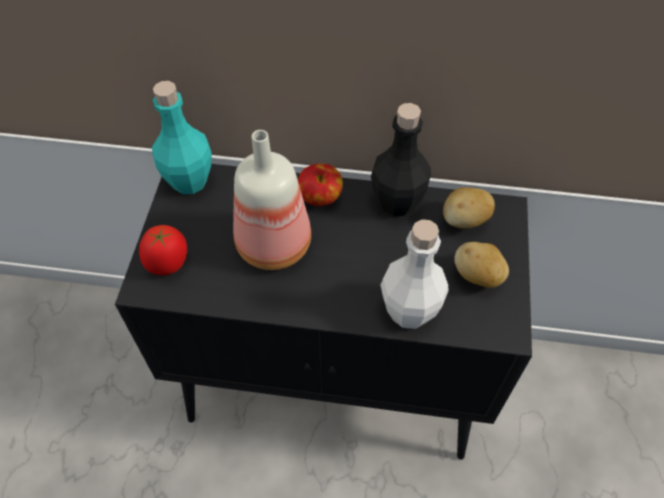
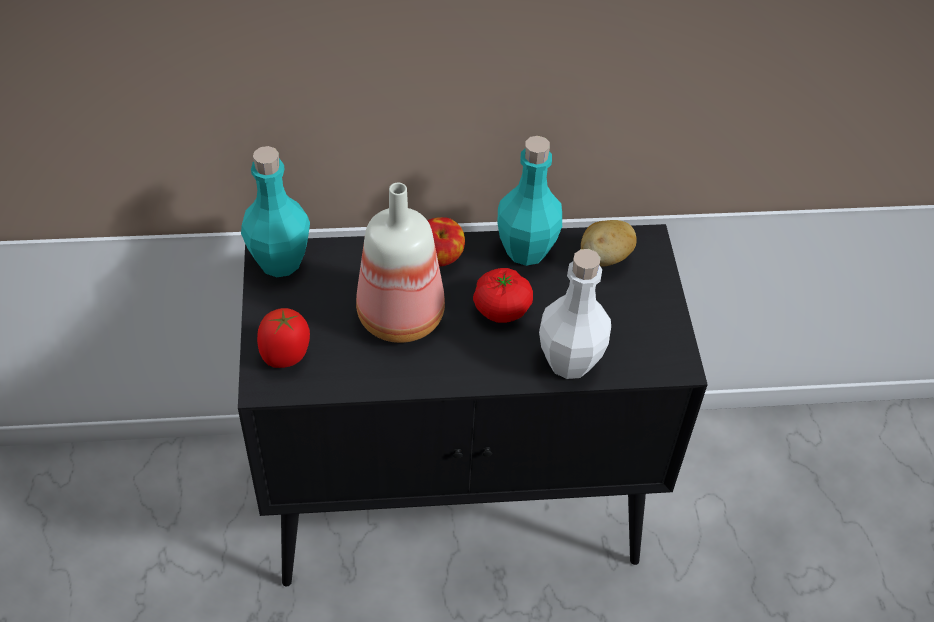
camera: 15 degrees left, 5 degrees down
black bottle [371,103,431,216] -> turquoise bottle [497,136,562,266]
potato [454,242,509,288] -> none
none -> tomato [473,268,533,323]

